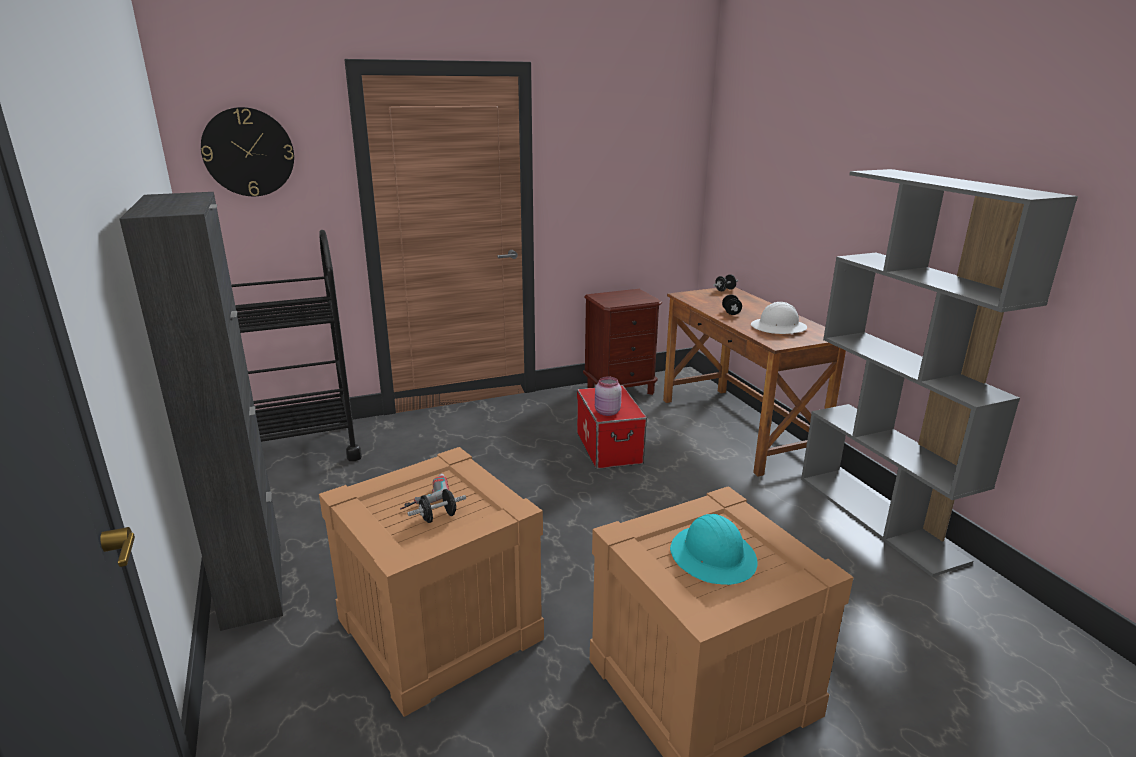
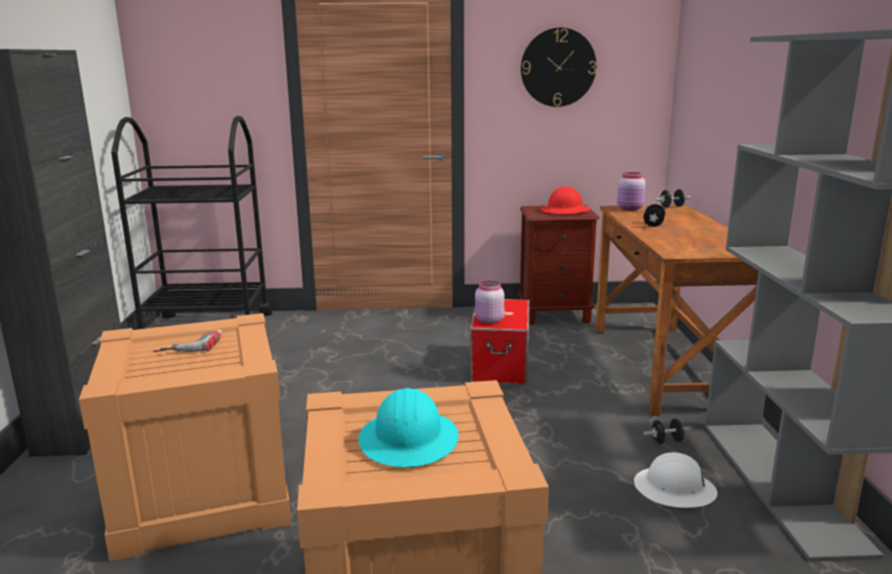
camera: 20 degrees right, 5 degrees down
wall clock [201,107,294,196] -> wall clock moved to [521,28,596,107]
black dumbbell [408,489,466,523] -> black dumbbell moved to [644,419,691,444]
white hard hat [751,302,807,334] -> white hard hat moved to [634,452,717,508]
none -> red hard hat [540,187,590,214]
none -> pink jar [617,172,646,211]

